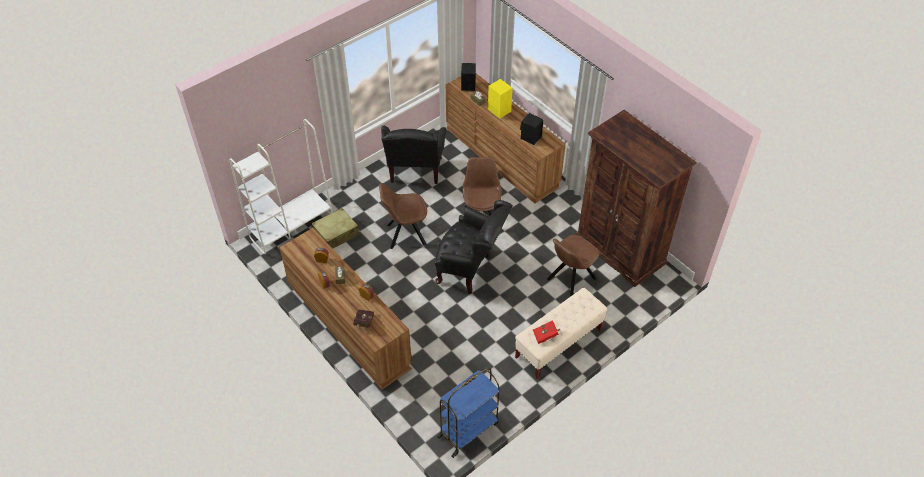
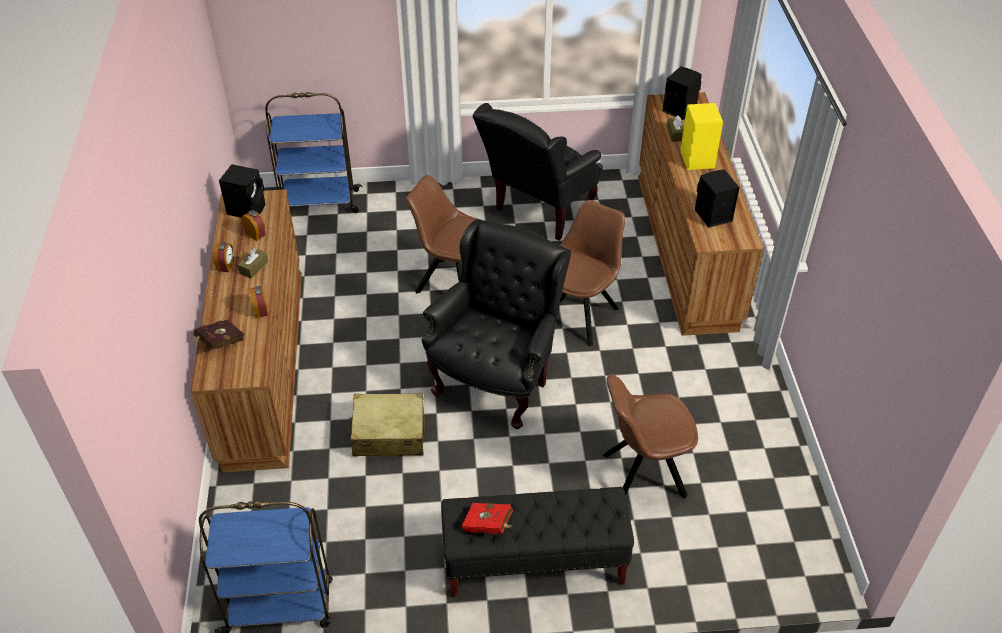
camera: 35 degrees right, 5 degrees down
white clothes rack [230,119,333,254] -> blue cart [265,92,363,213]
beige suitcase [311,208,359,249] -> beige suitcase moved to [348,393,425,457]
black armchair [435,200,513,294] -> black armchair turned 120 degrees counterclockwise [422,219,571,429]
beige bench [515,288,607,379] -> black bench [441,487,634,597]
brown wardrobe [576,110,697,287] -> none
none -> black speaker [219,164,265,218]

